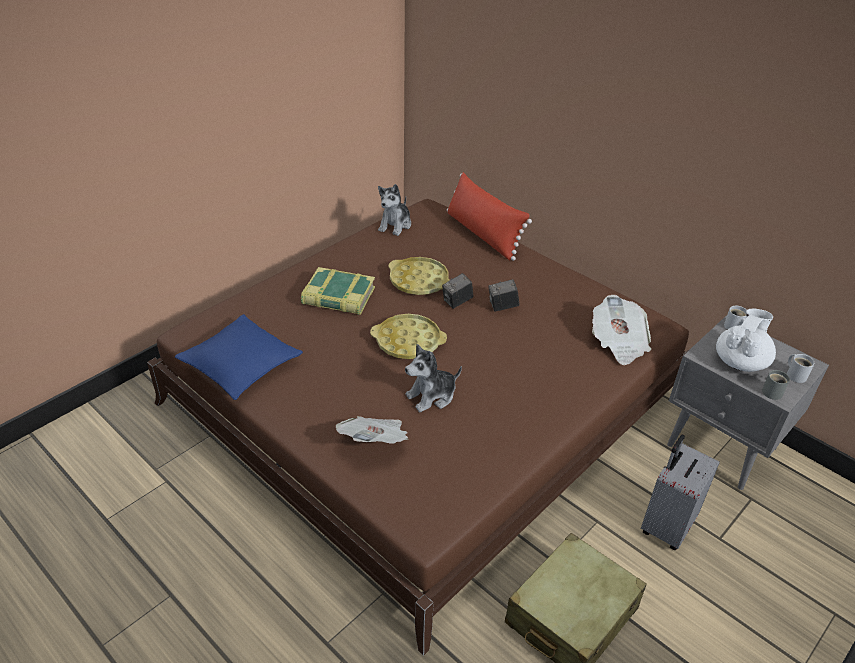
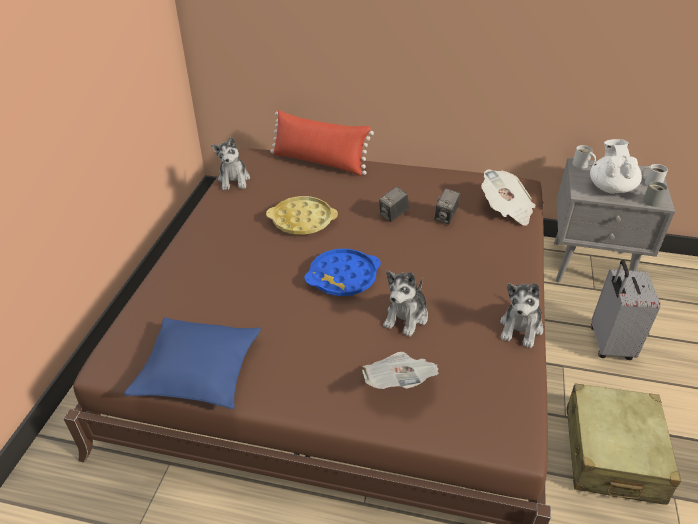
camera: 30 degrees left, 0 degrees up
book [301,267,375,315] -> none
yellow tray [370,314,447,359] -> blue tray [304,249,381,296]
camera [442,273,474,309] -> camera moved to [435,188,460,224]
none -> plush toy [500,283,543,348]

